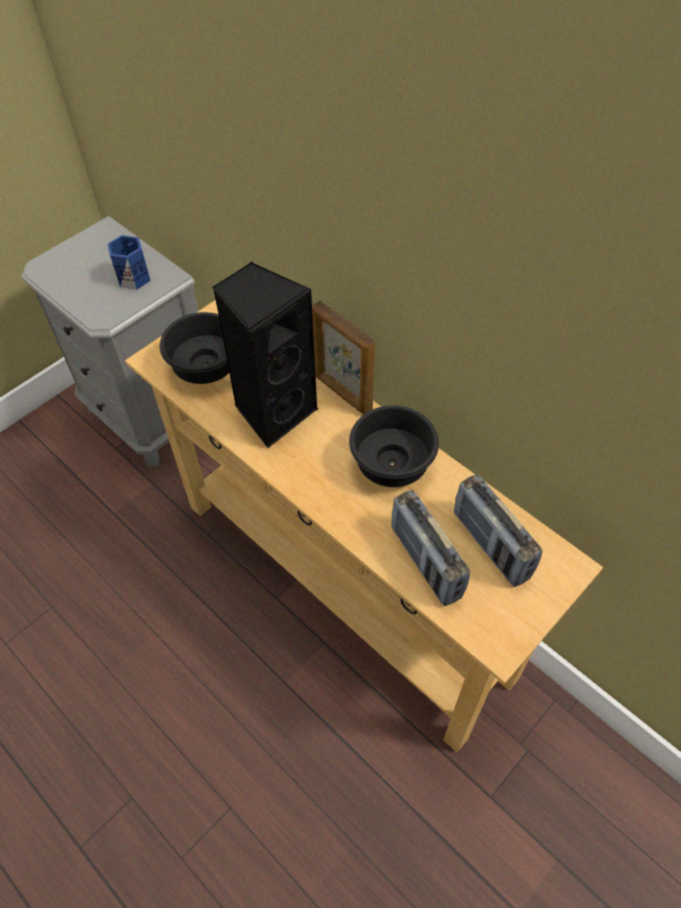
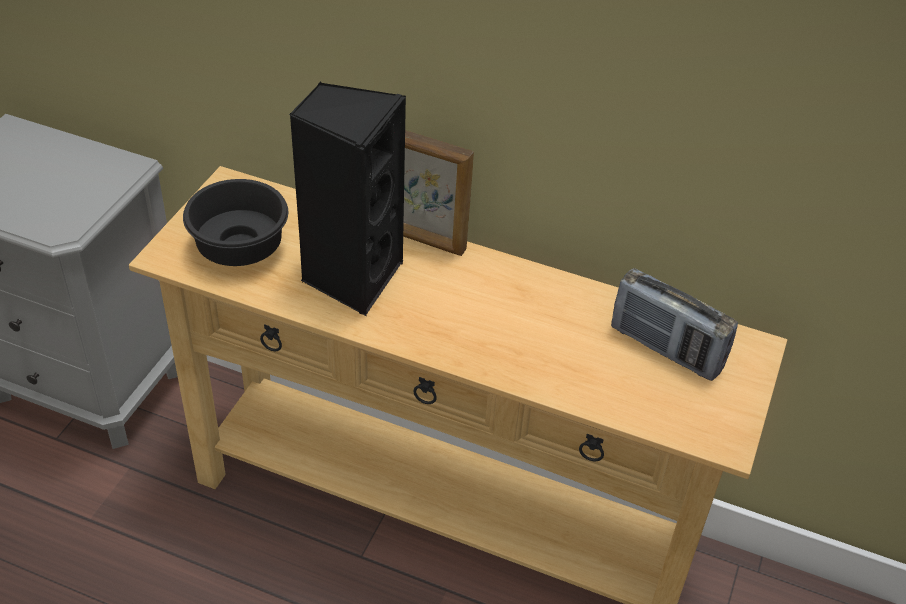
camera: 25 degrees left, 10 degrees down
blue mug [107,235,151,290] -> none
black bowl [349,405,439,487] -> none
radio [391,490,470,606] -> none

